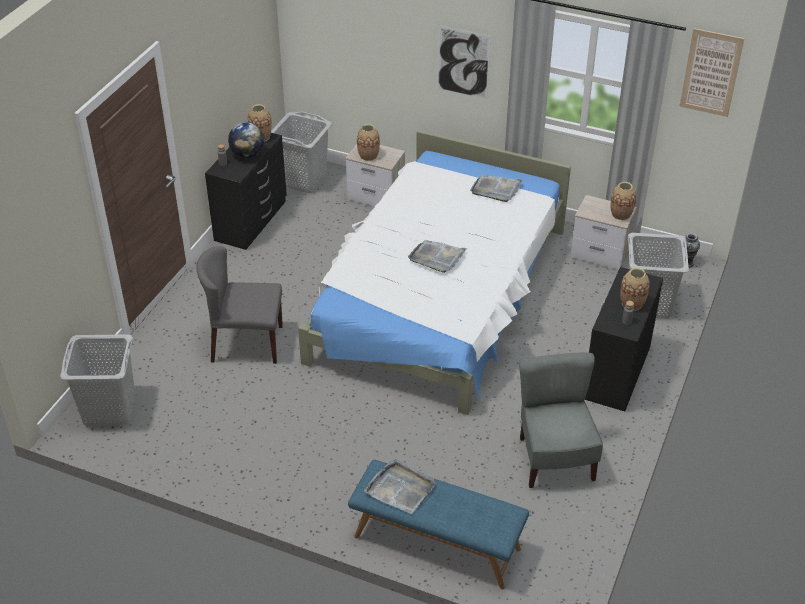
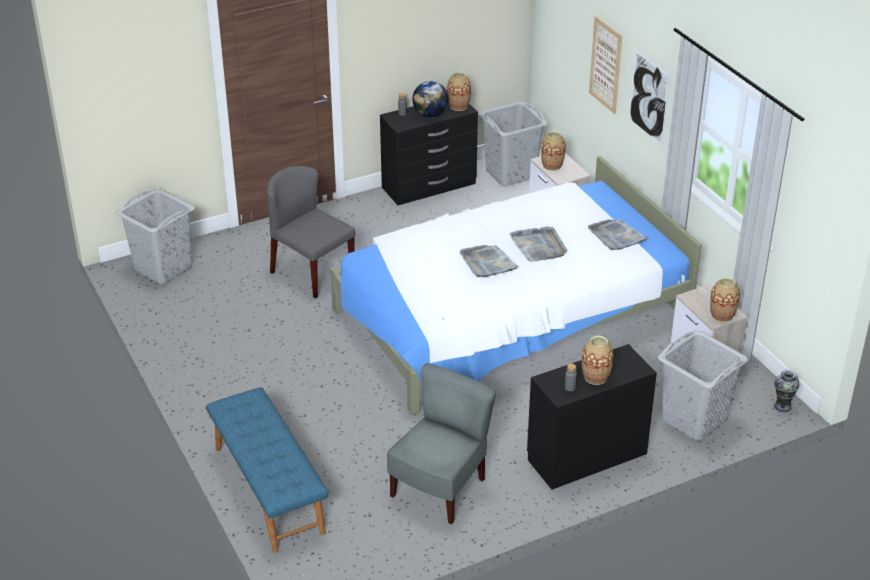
camera: 40 degrees right, 5 degrees down
grey tray [364,459,436,514] -> grey tray moved to [509,226,567,262]
picture [679,28,744,117] -> picture moved to [589,16,622,114]

